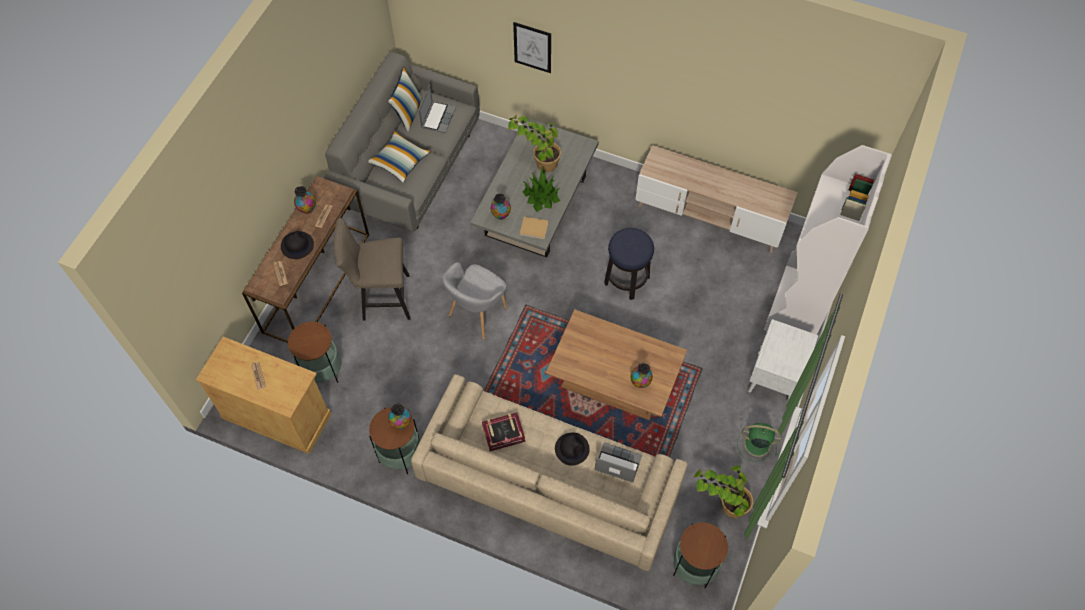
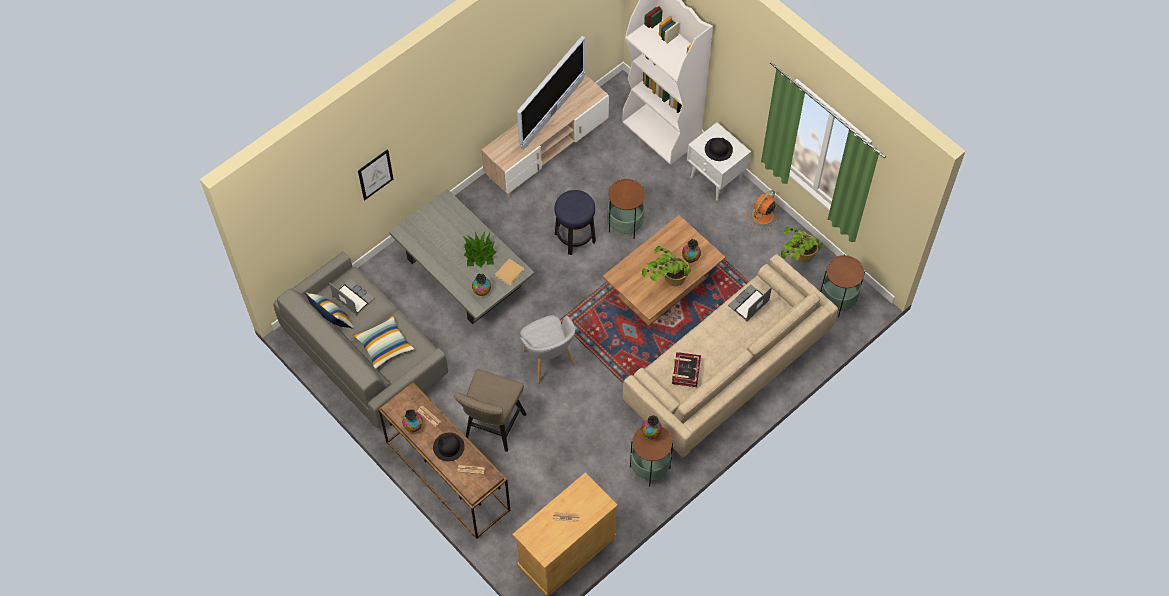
camera: 65 degrees left, 0 degrees up
side table [288,322,341,383] -> side table moved to [607,179,645,239]
potted plant [508,115,561,172] -> potted plant moved to [642,246,691,286]
black hat [555,433,590,466] -> black hat moved to [705,138,733,161]
green fan [737,423,782,462] -> orange fan [746,190,778,230]
none -> television [517,36,585,149]

